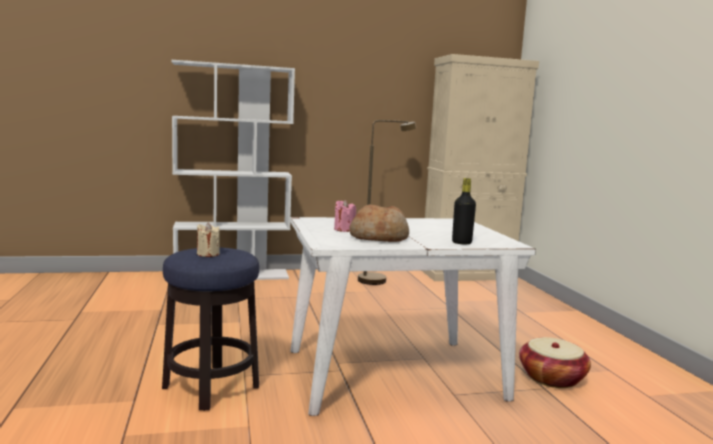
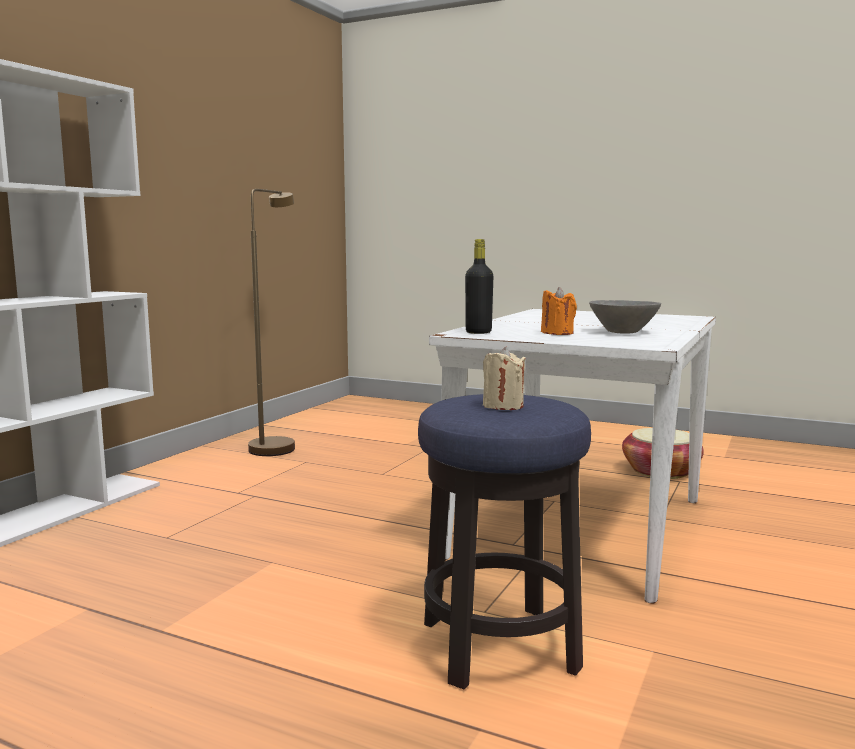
camera: 50 degrees left, 0 degrees up
pink candle [334,200,356,232] -> orange candle [541,287,577,335]
bread [349,205,409,242] -> grey bowl [589,300,661,334]
beige cabinet [421,54,539,281] -> none
black bottle [452,178,476,244] -> black bottle moved to [465,239,493,334]

